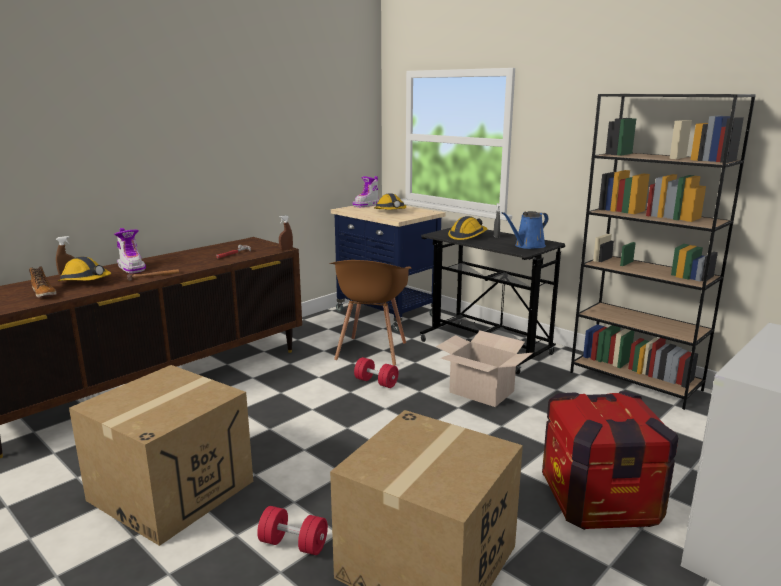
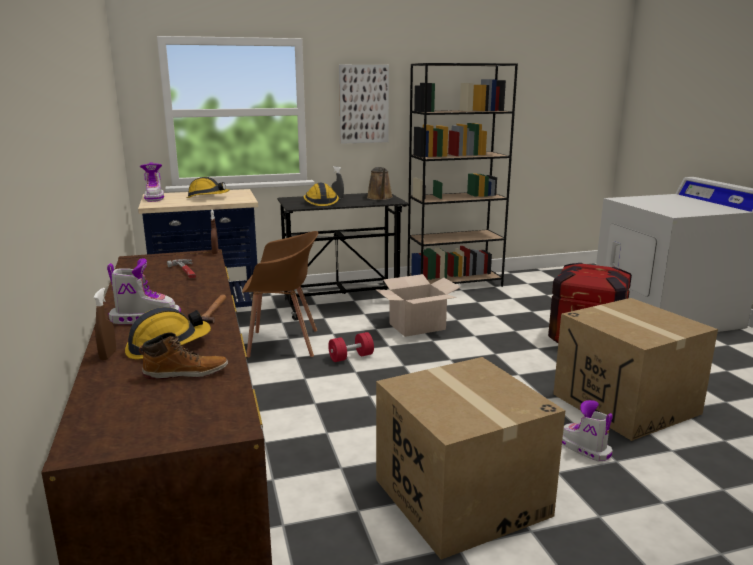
camera: 60 degrees left, 0 degrees up
red dumbbell [257,506,328,555] -> boot [562,400,613,461]
brown chair [329,260,411,366] -> brown chair turned 45 degrees counterclockwise [242,231,318,358]
blue watering can [502,211,548,249] -> brown watering can [367,167,393,200]
none -> picture [339,65,389,144]

